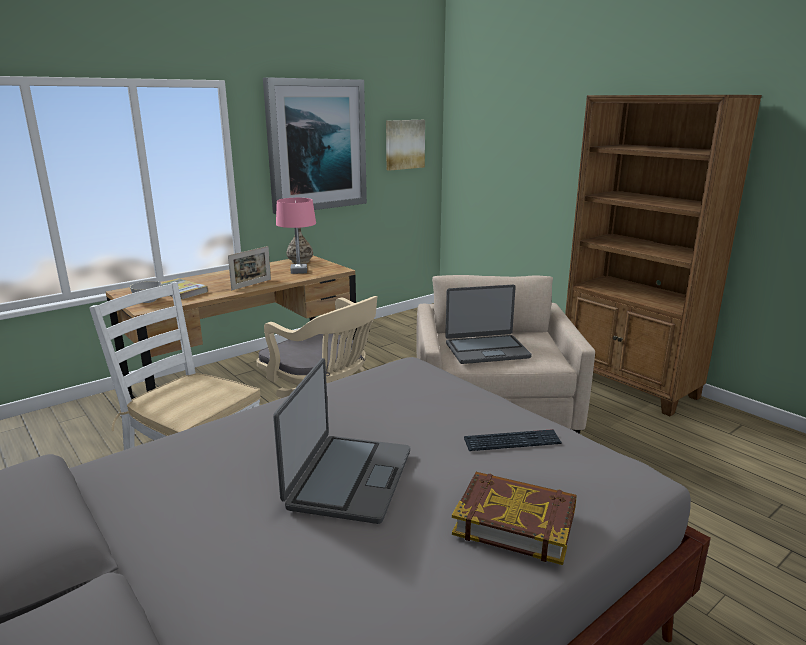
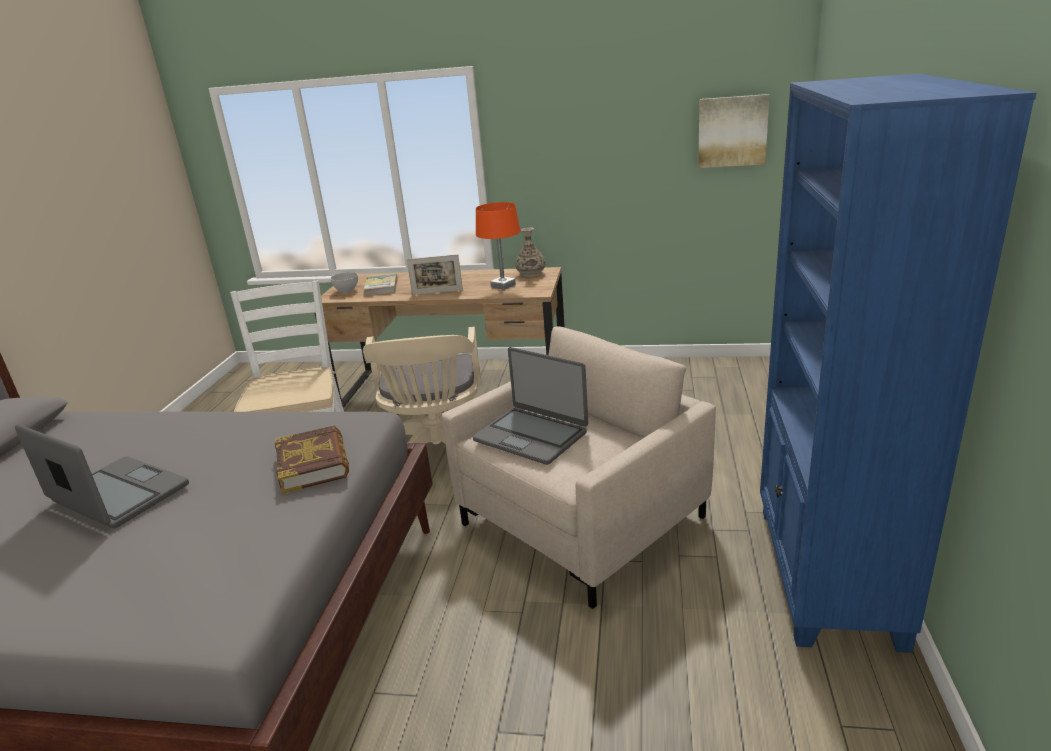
camera: 50 degrees right, 5 degrees up
picture [263,77,367,214] -> none
laptop [273,358,410,524] -> laptop turned 120 degrees counterclockwise [15,424,189,528]
pink table lamp [276,198,316,274] -> orange table lamp [476,202,520,290]
book [452,472,576,565] -> book moved to [275,425,349,494]
keyboard [464,429,562,451] -> none
brown bookcase [565,95,762,416] -> blue bookcase [760,73,1036,653]

